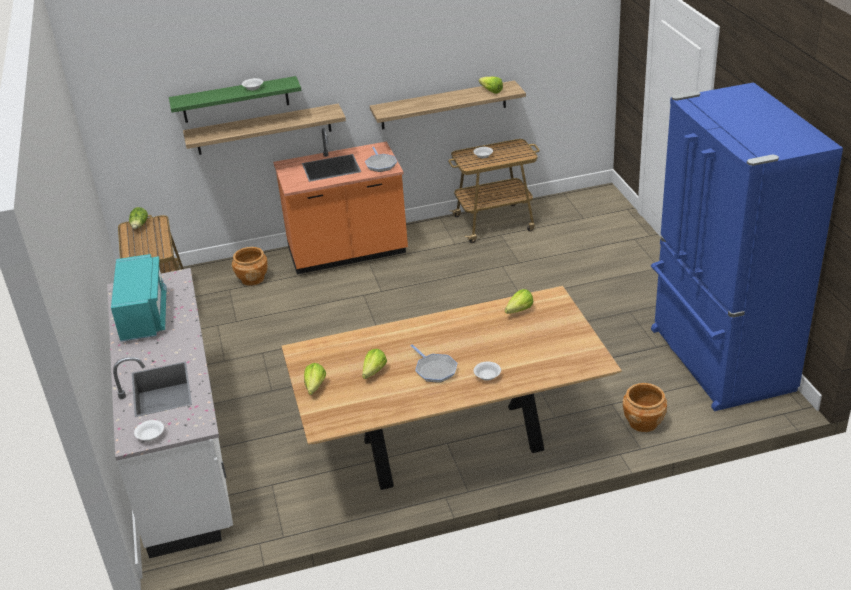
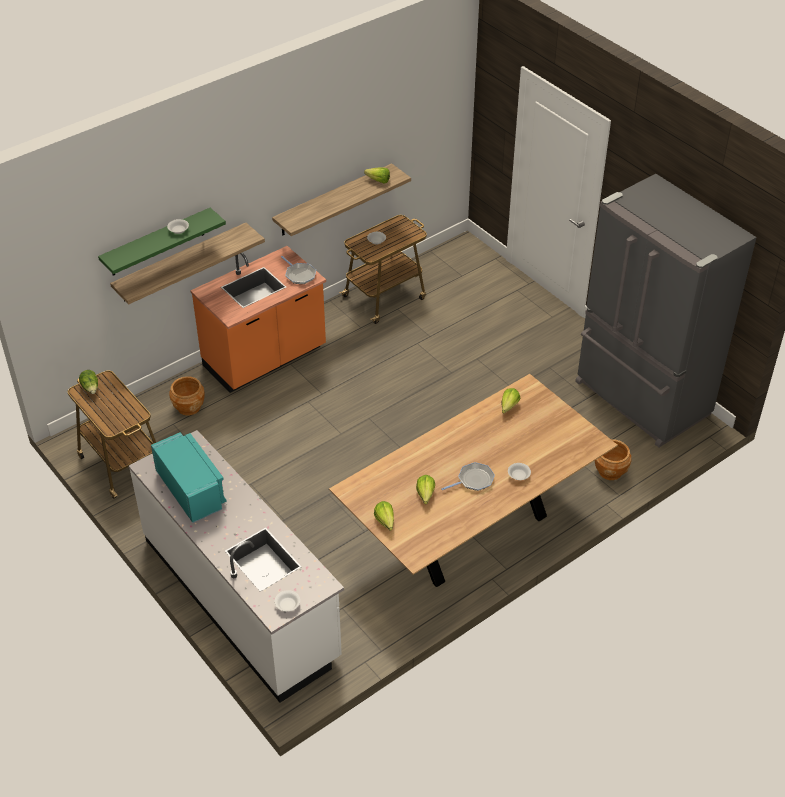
camera: 25 degrees left, 10 degrees up
frying pan [411,344,457,383] -> frying pan turned 60 degrees counterclockwise [441,462,495,491]
blue fridge [651,82,843,411] -> grey fridge [575,174,757,447]

